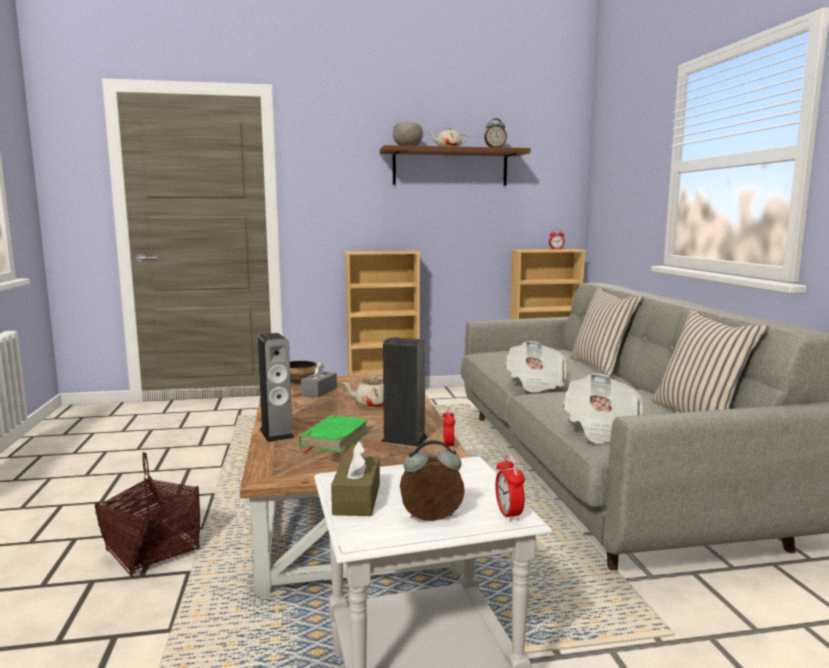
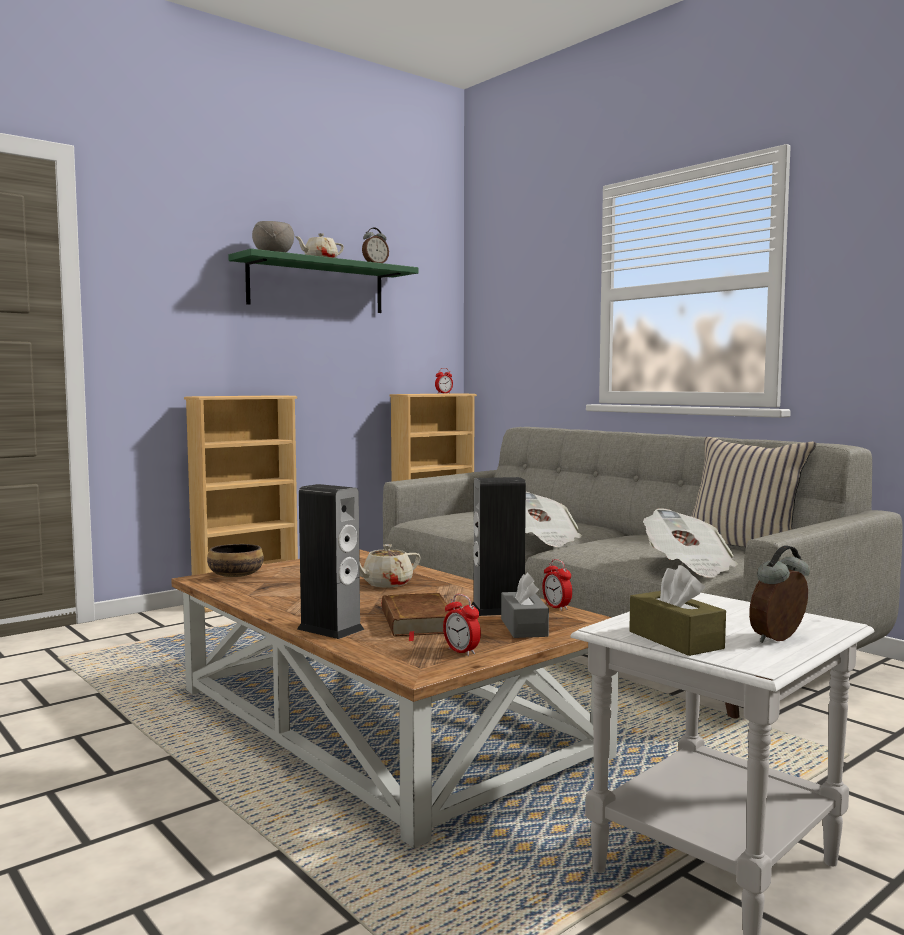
camera: 30 degrees left, 5 degrees down
basket [95,452,200,577] -> none
green book [299,415,369,453] -> brown book [382,593,450,641]
grey tissue box [301,361,337,397] -> grey tissue box moved to [501,573,549,638]
brown shelf [380,145,531,185] -> green shelf [229,249,419,313]
alarm clock [495,454,525,522] -> alarm clock moved to [443,594,481,656]
beige pillow [569,287,644,378] -> none

